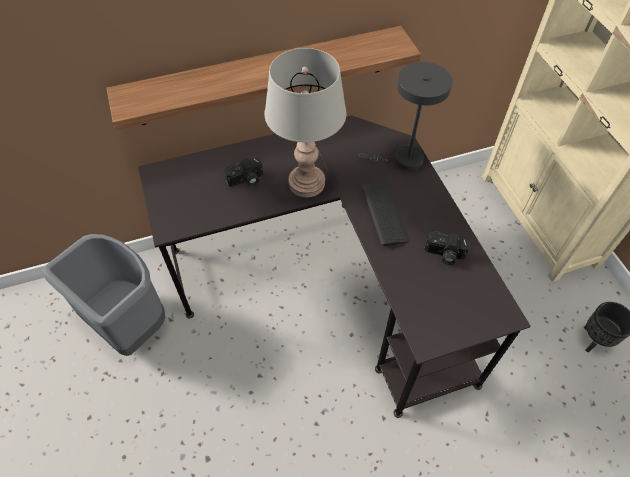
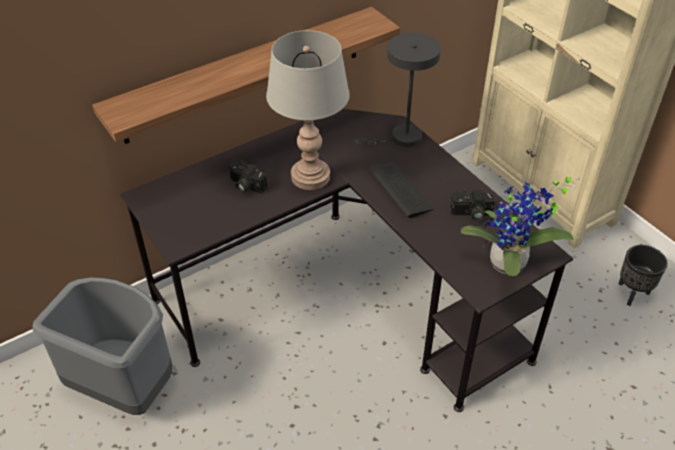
camera: 15 degrees left, 10 degrees down
camera [224,158,263,186] -> camera turned 75 degrees clockwise [228,160,267,193]
none -> potted plant [461,177,580,276]

